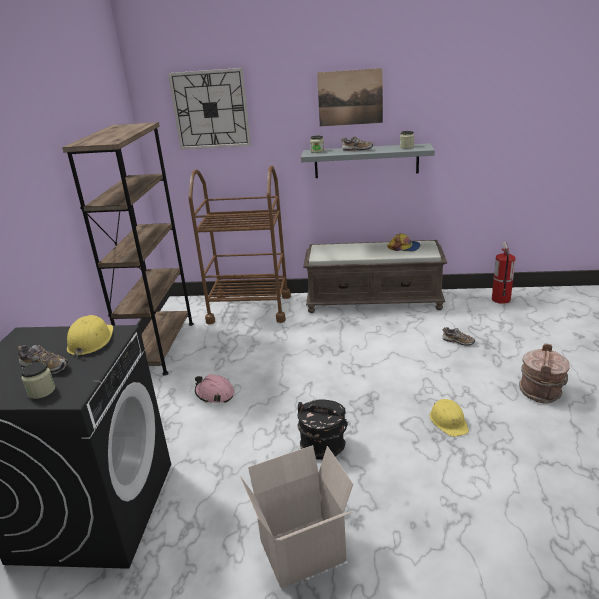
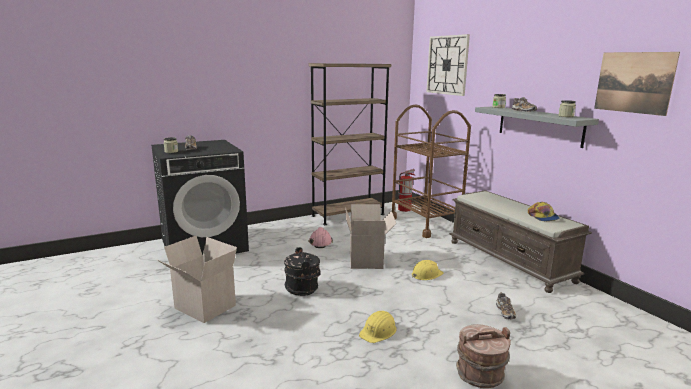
camera: 55 degrees right, 10 degrees down
yellow hard hat [67,315,113,358] -> yellow hard hat moved to [412,260,444,280]
picture [317,68,383,126] -> picture moved to [594,52,680,116]
fire extinguisher [492,242,515,304] -> fire extinguisher moved to [398,169,415,212]
none -> cardboard box [345,204,396,269]

